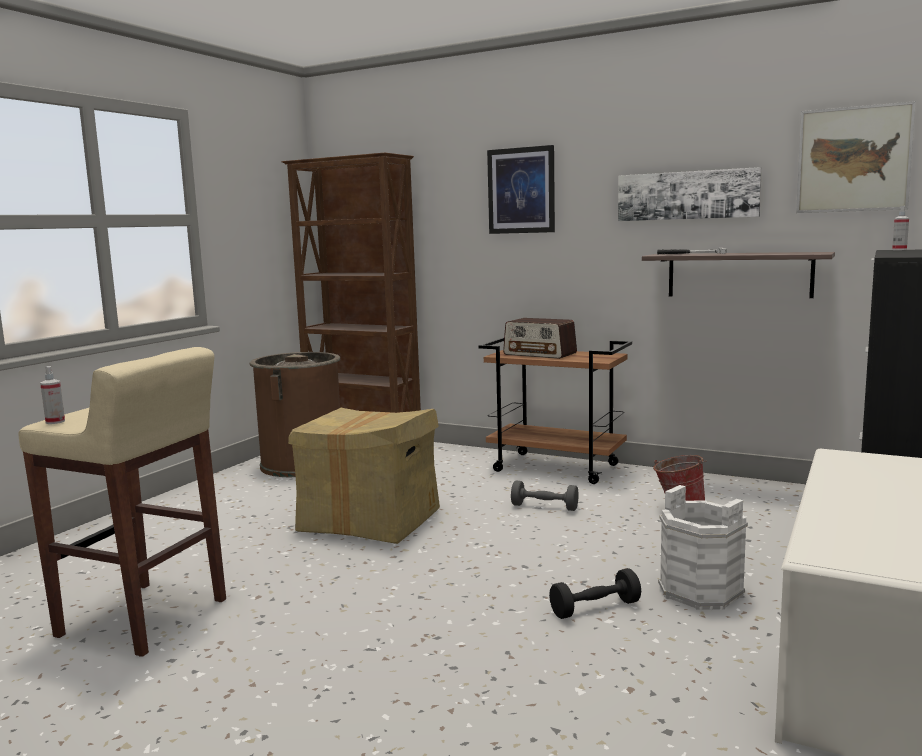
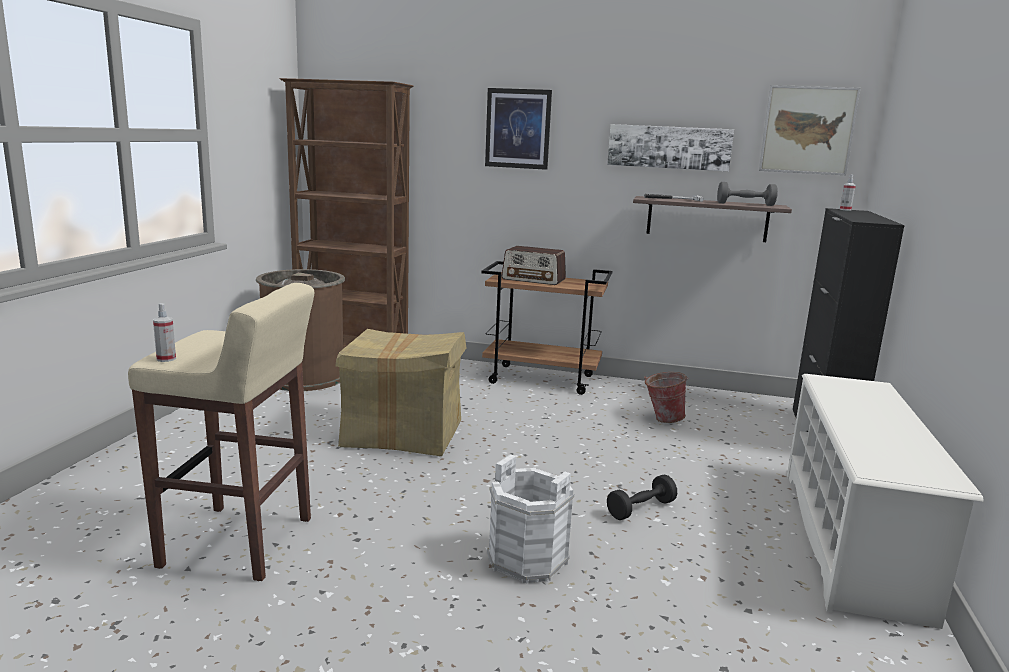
camera: 15 degrees left, 5 degrees up
grey dumbbell [511,481,579,511] -> grey dumbbell moved to [717,182,778,206]
white bucket [658,485,748,610] -> white bucket moved to [487,454,574,584]

